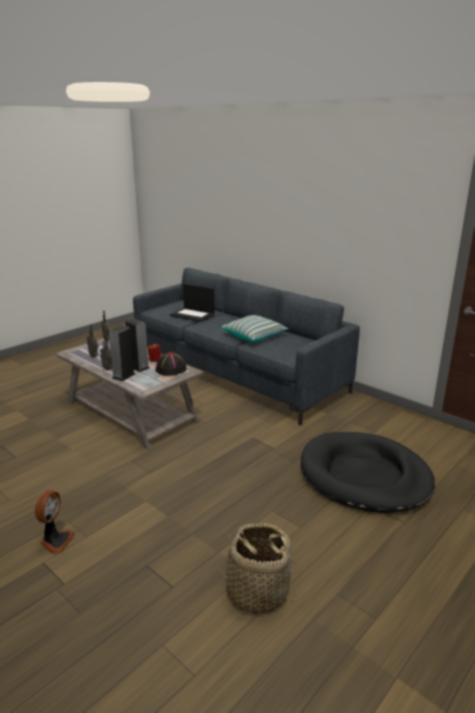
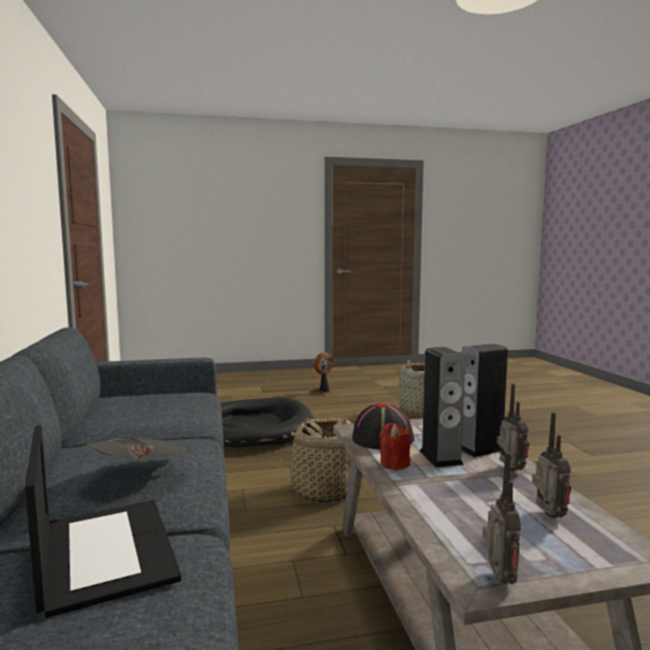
camera: 145 degrees left, 15 degrees down
fan [35,490,75,555] -> fan moved to [309,352,333,394]
pillow [221,315,289,342] -> none
none -> newspaper [81,438,190,460]
none -> basket [281,418,363,503]

